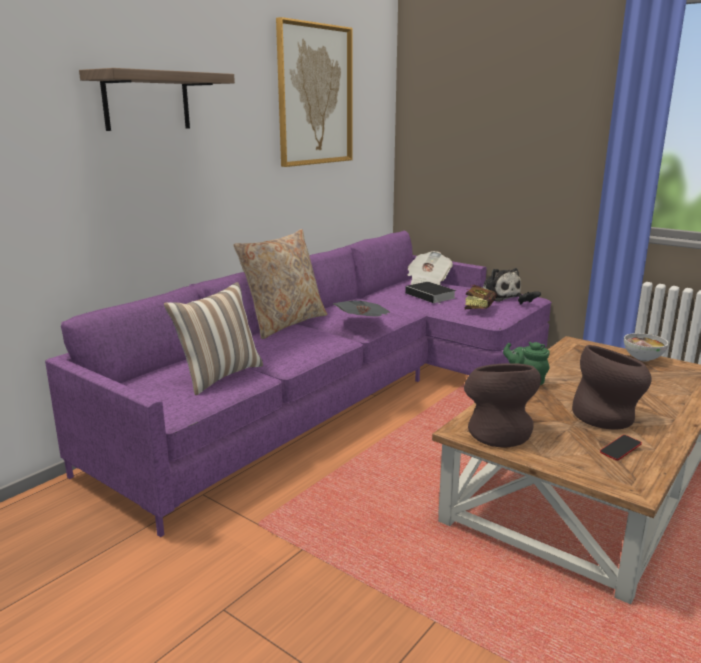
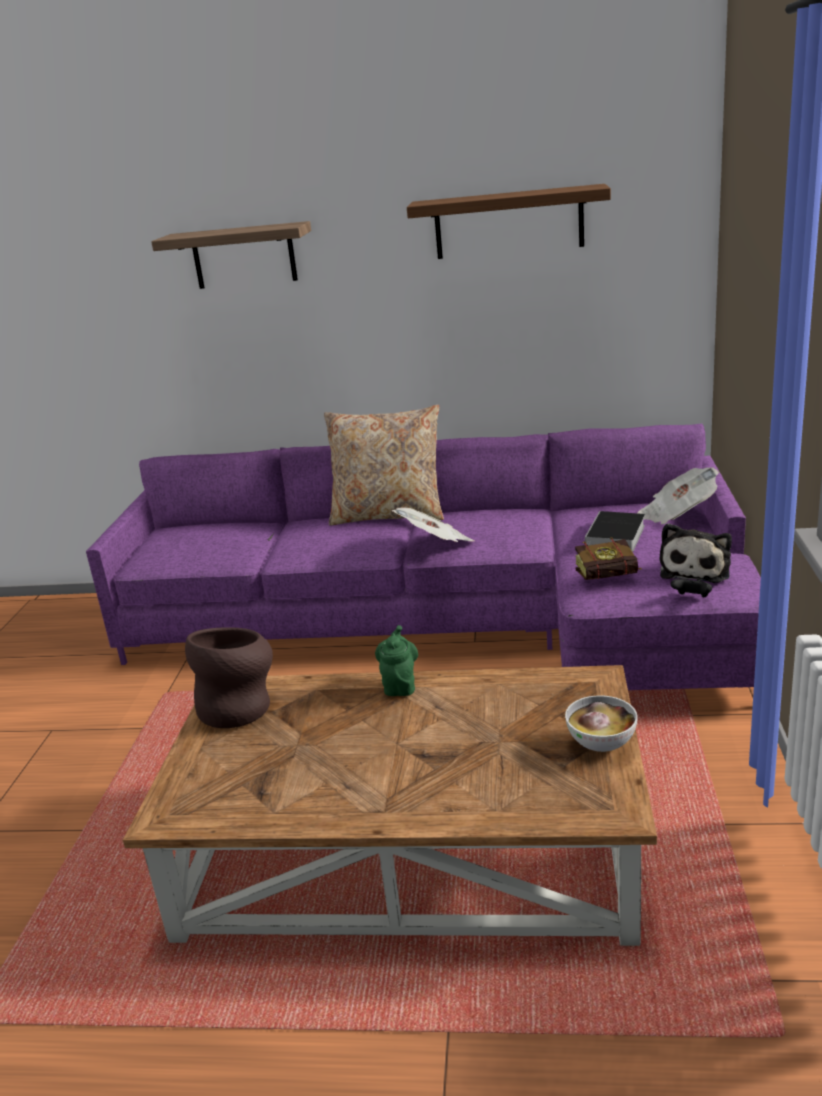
camera: 60 degrees right, 5 degrees up
pillow [164,282,263,395] -> none
picture [276,17,353,167] -> shelf [407,184,611,259]
brown vase [572,345,651,430] -> none
phone [600,435,642,460] -> none

